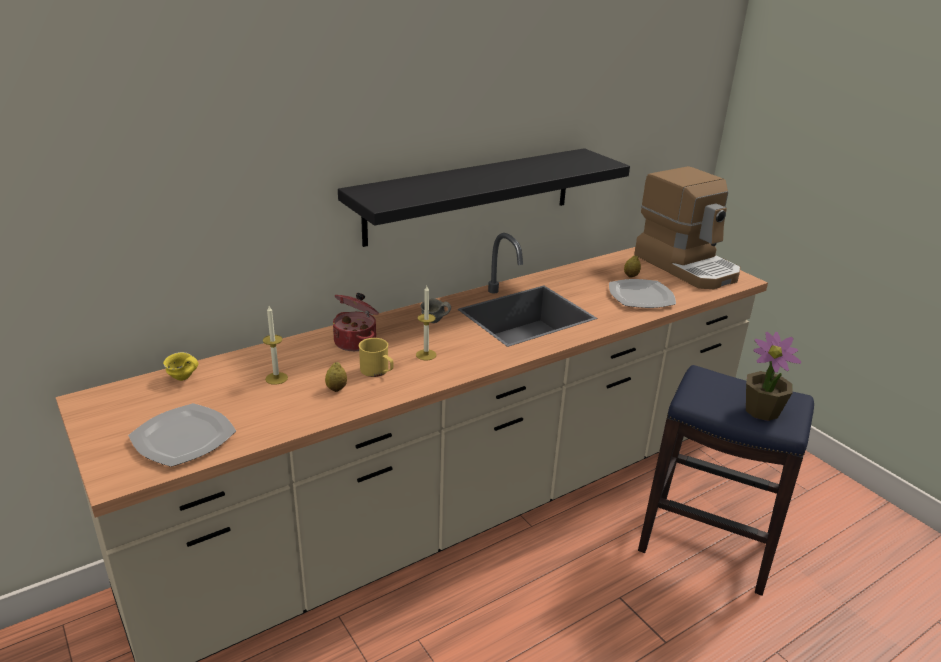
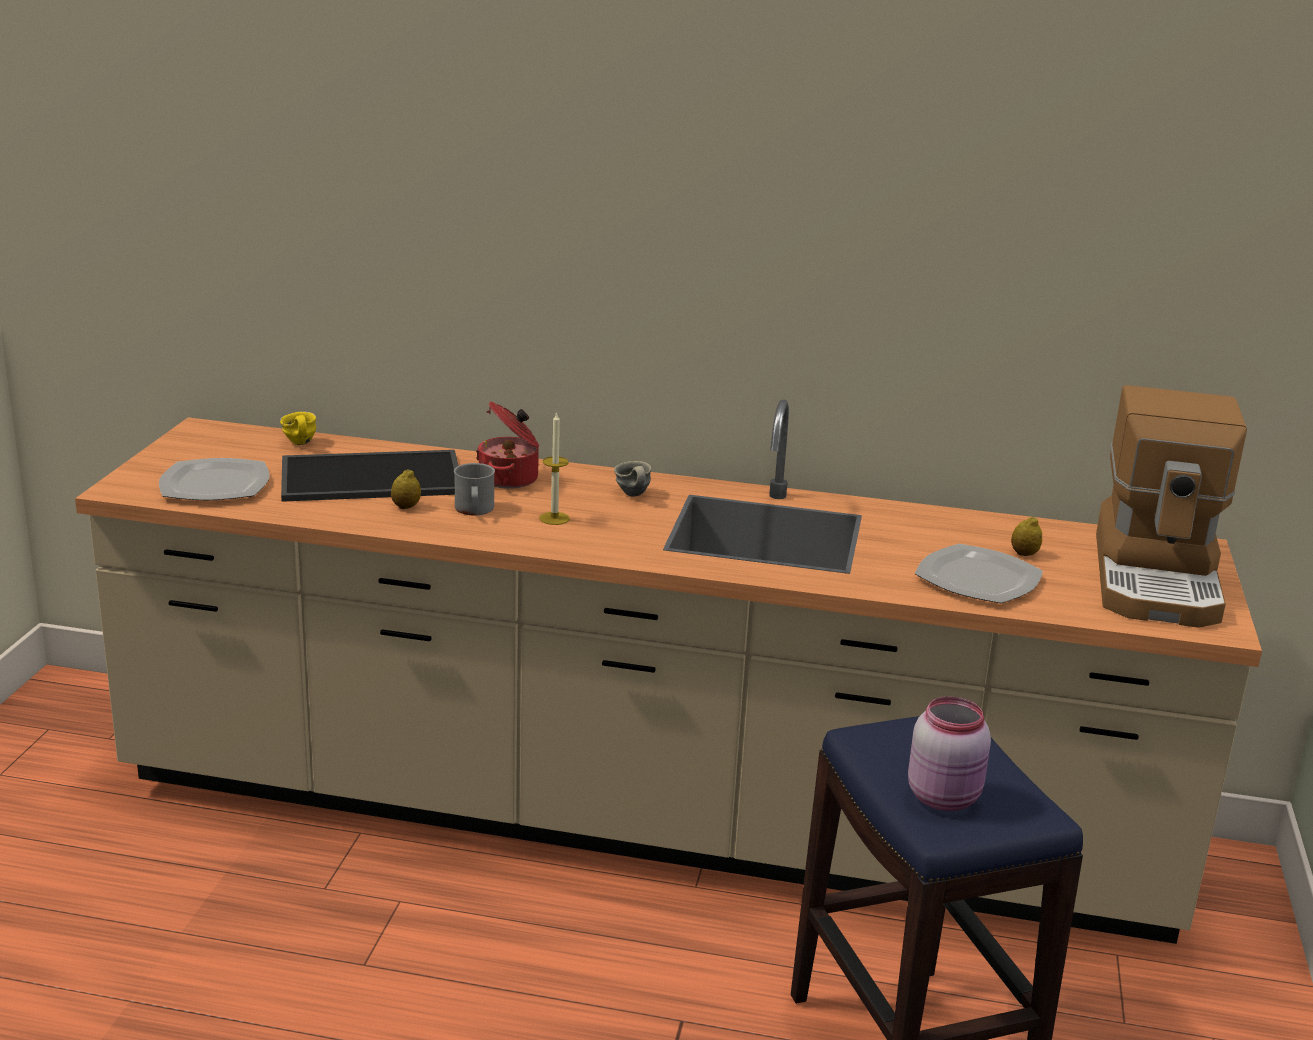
camera: 45 degrees right, 5 degrees down
candle [263,306,288,385] -> tray [281,450,458,502]
black shelf [338,148,630,247] -> none
yellow mug [359,338,394,377] -> grey mug [454,463,495,515]
potted plant [746,332,801,421] -> pink jar [908,696,991,811]

